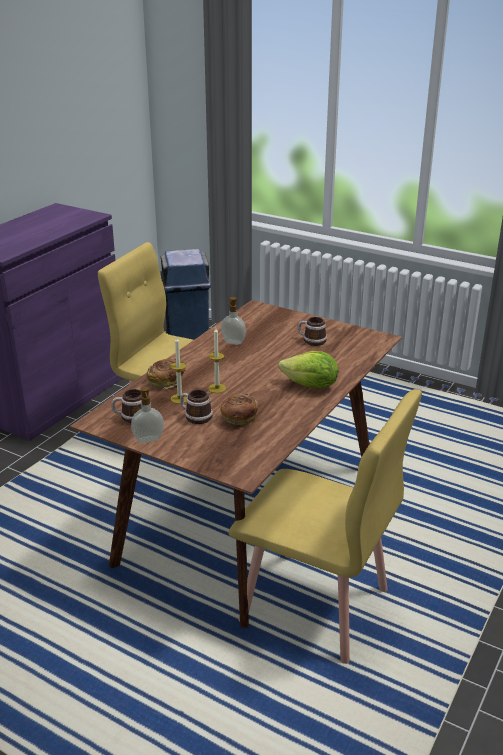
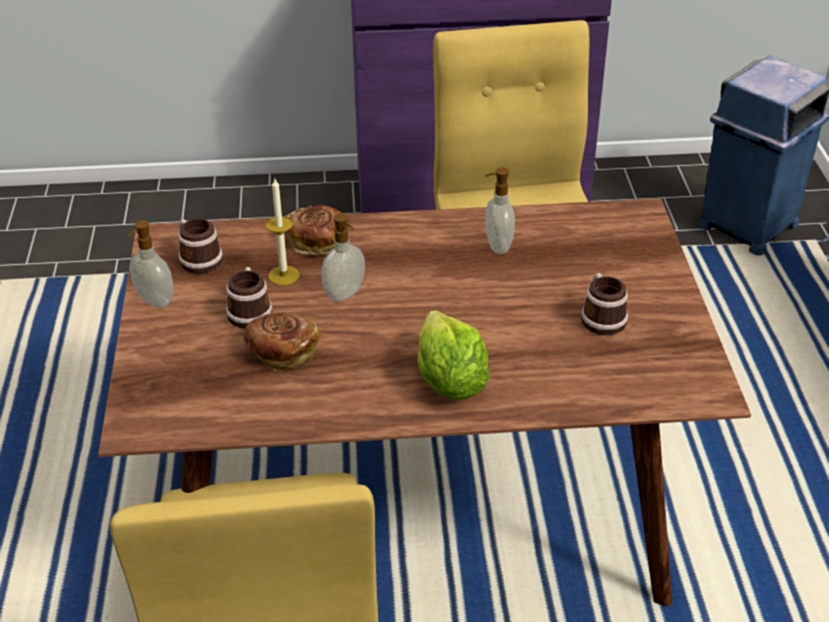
camera: 55 degrees right, 10 degrees up
candle [208,328,226,393] -> soap dispenser [321,214,365,302]

